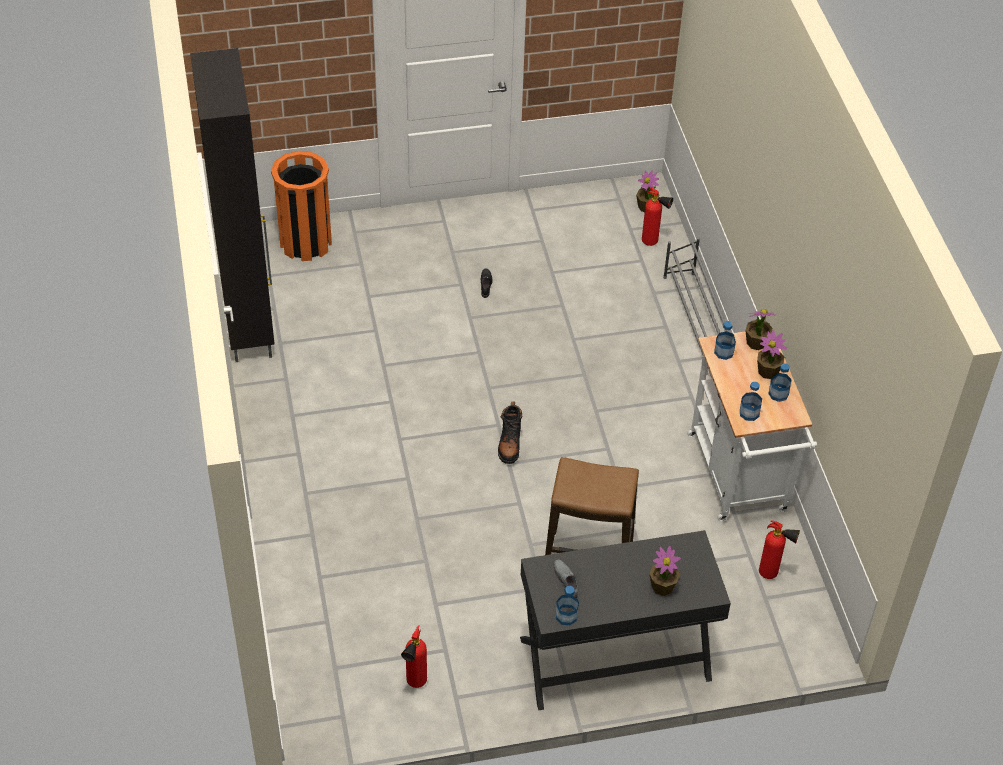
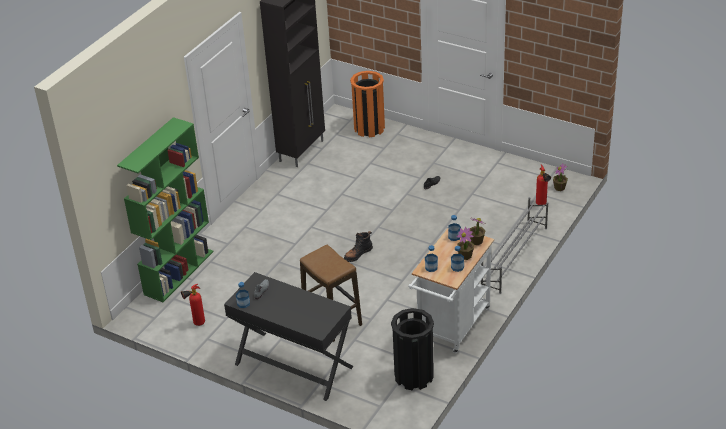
camera: 45 degrees right, 10 degrees down
potted plant [649,546,681,596] -> none
fire extinguisher [759,521,800,579] -> black trash can [391,308,434,391]
none -> green bookcase [117,117,213,302]

